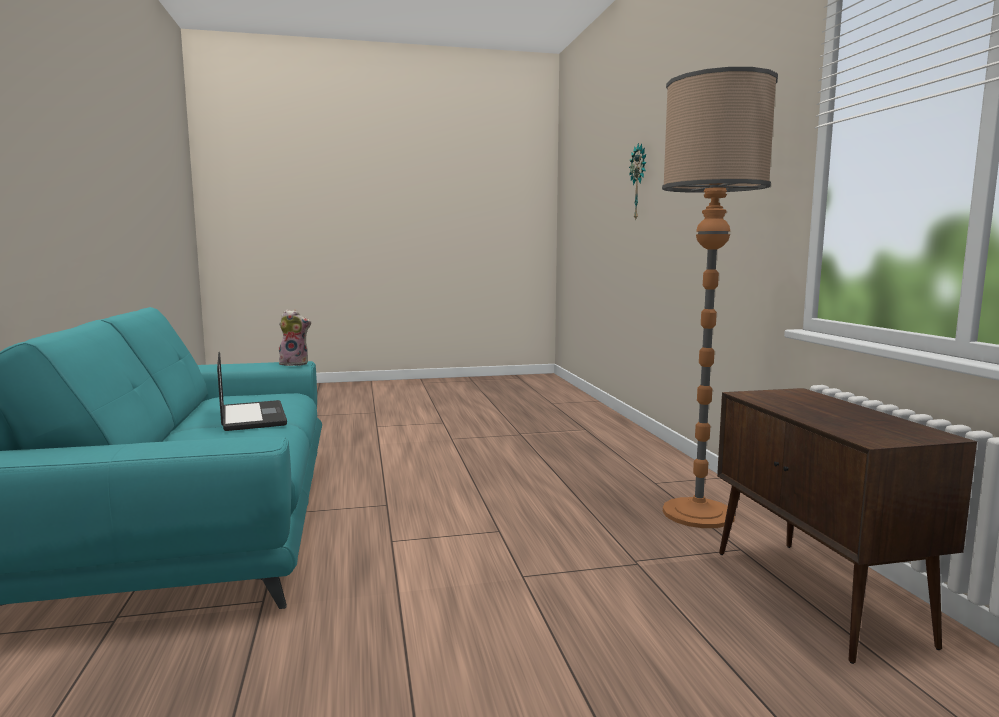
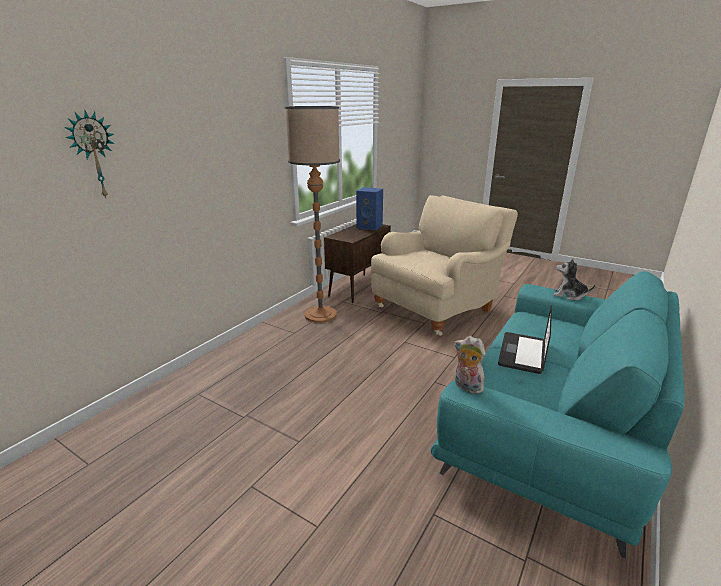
camera: 135 degrees left, 15 degrees up
none -> blue speaker [356,187,383,230]
none -> beige armchair [371,195,518,336]
none -> plush toy [554,258,596,300]

